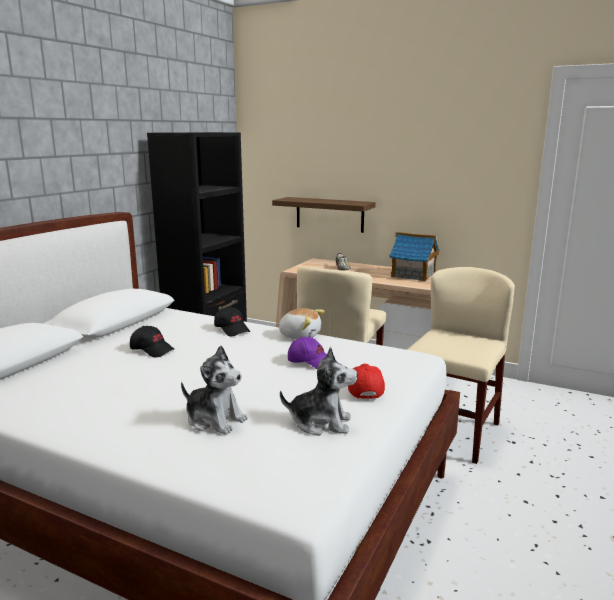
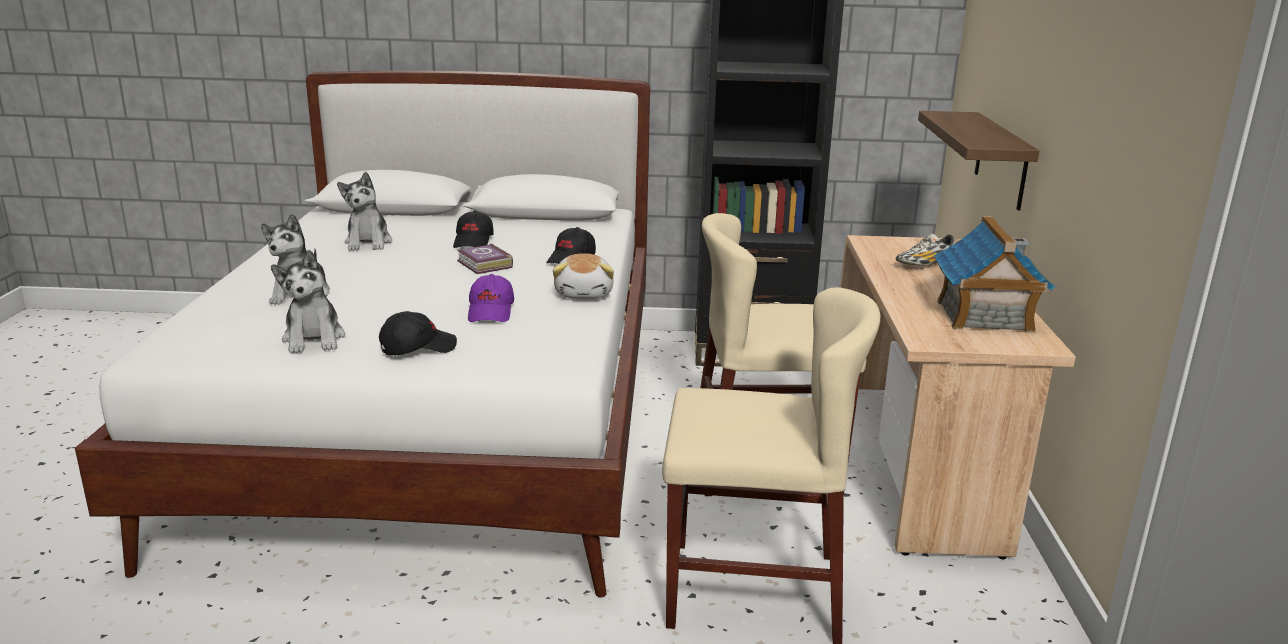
camera: 65 degrees right, 5 degrees up
red cap [348,364,385,399] -> black cap [379,311,457,355]
none -> plush toy [337,172,392,251]
none -> book [457,243,513,274]

